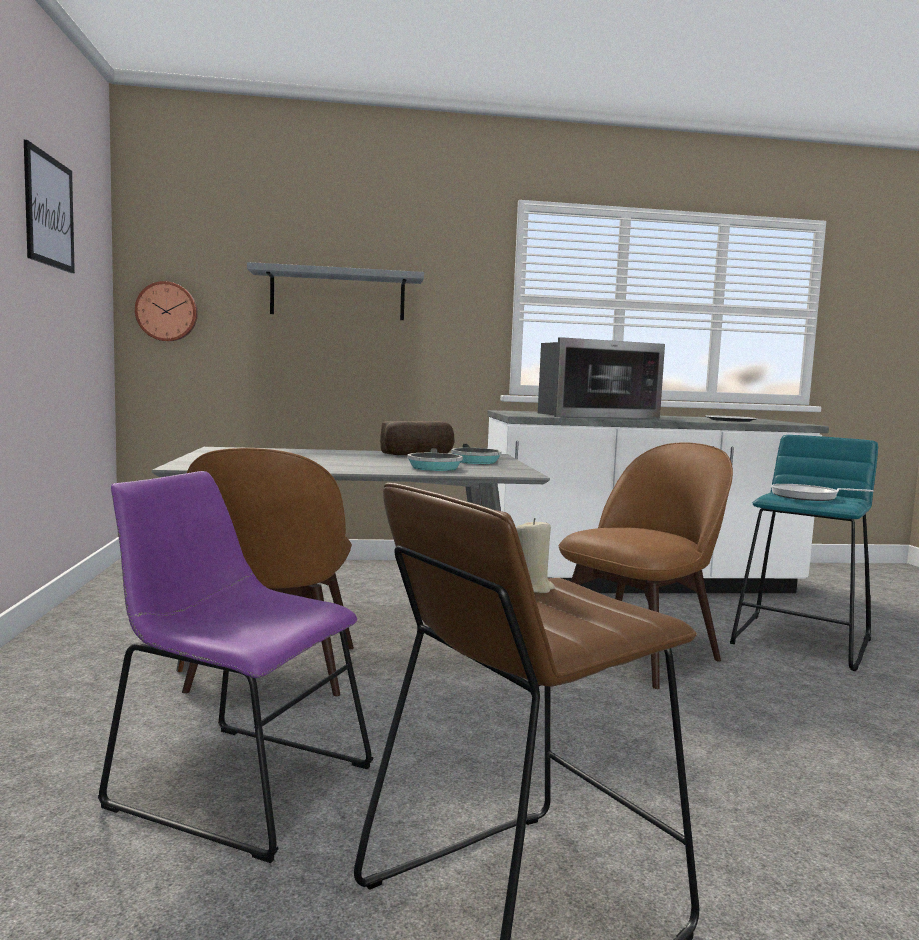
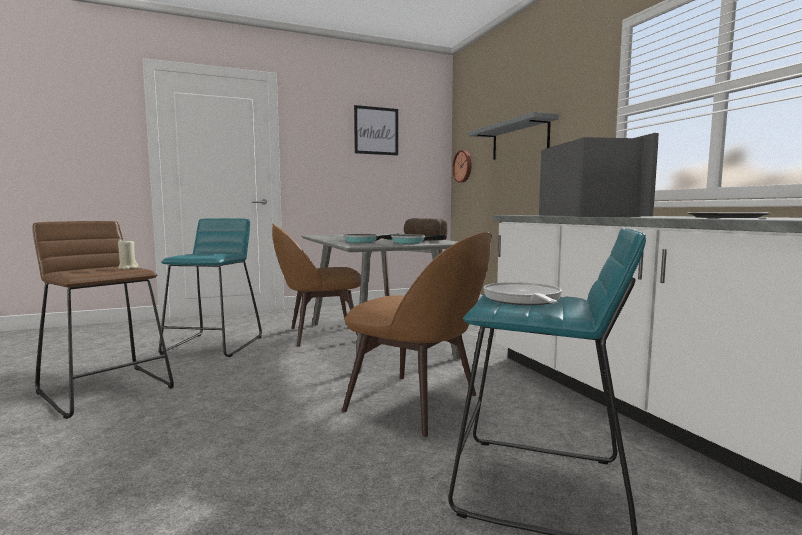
camera: 75 degrees right, 0 degrees up
purple chair [98,471,373,863] -> turquoise stool [159,218,262,357]
microwave [538,337,665,419] -> microwave turned 150 degrees counterclockwise [539,133,659,216]

